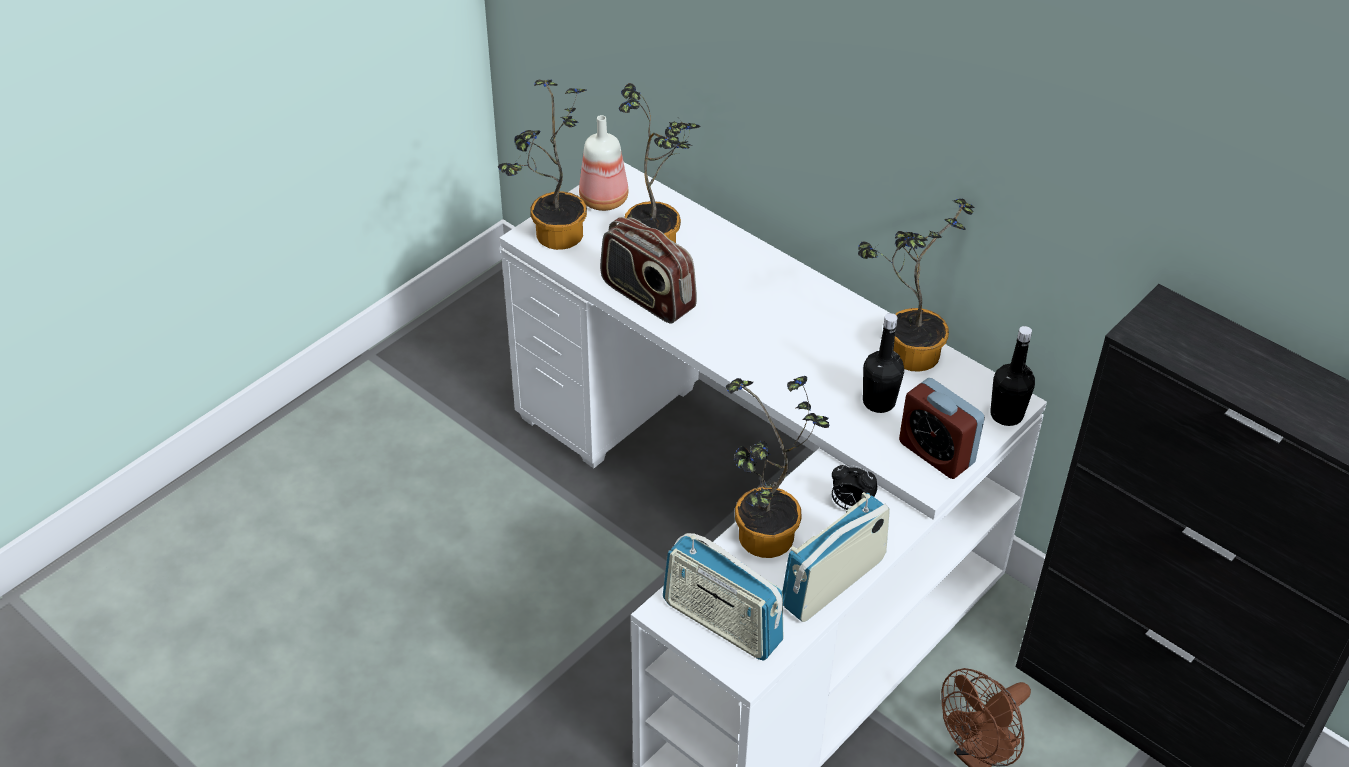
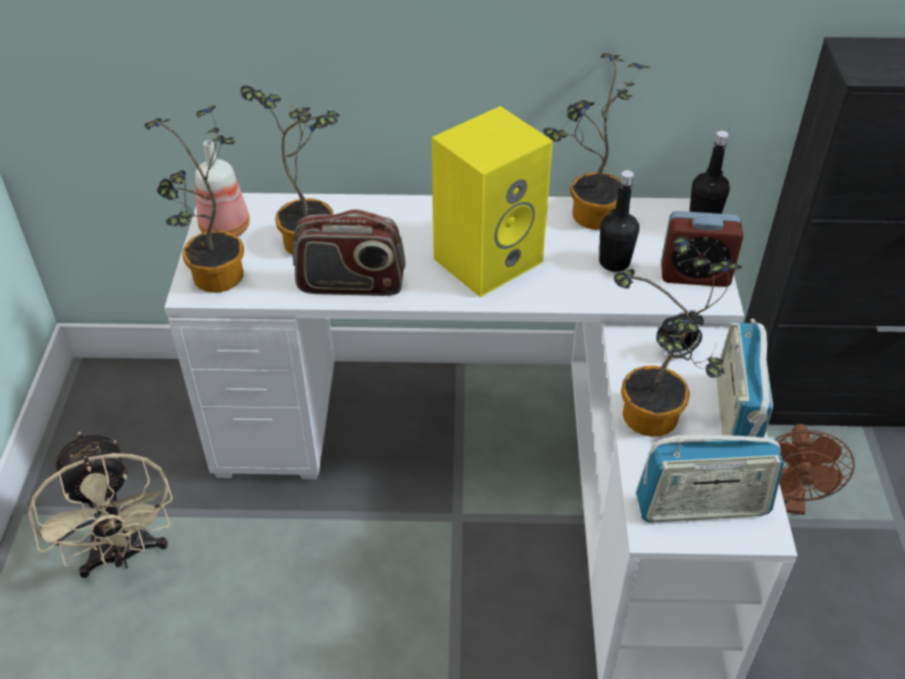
camera: 40 degrees left, 0 degrees up
none -> beige fan [28,432,173,578]
none -> yellow speaker [432,106,553,297]

